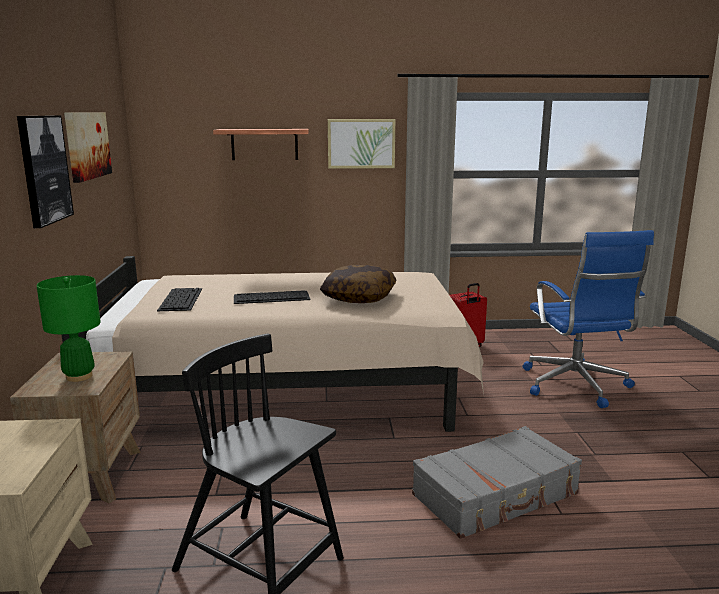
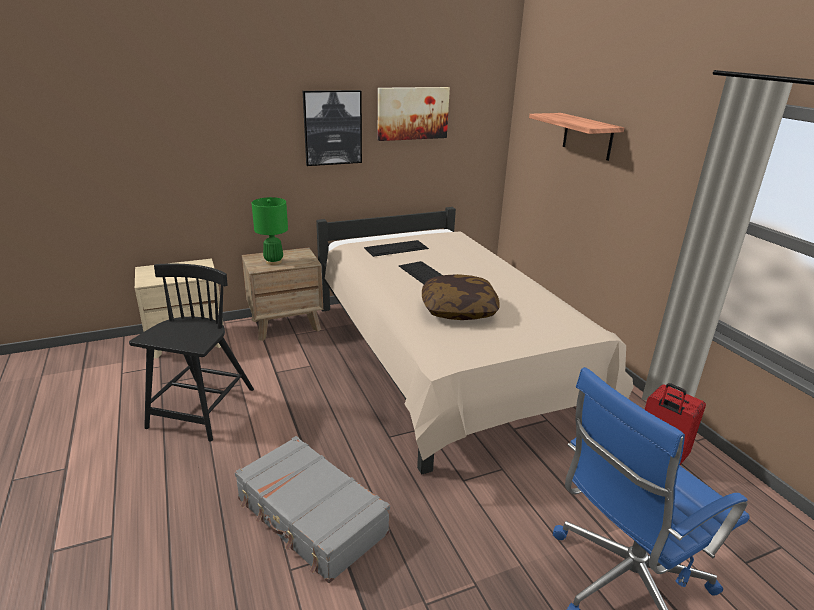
camera: 70 degrees right, 10 degrees up
picture [328,119,395,169] -> none

